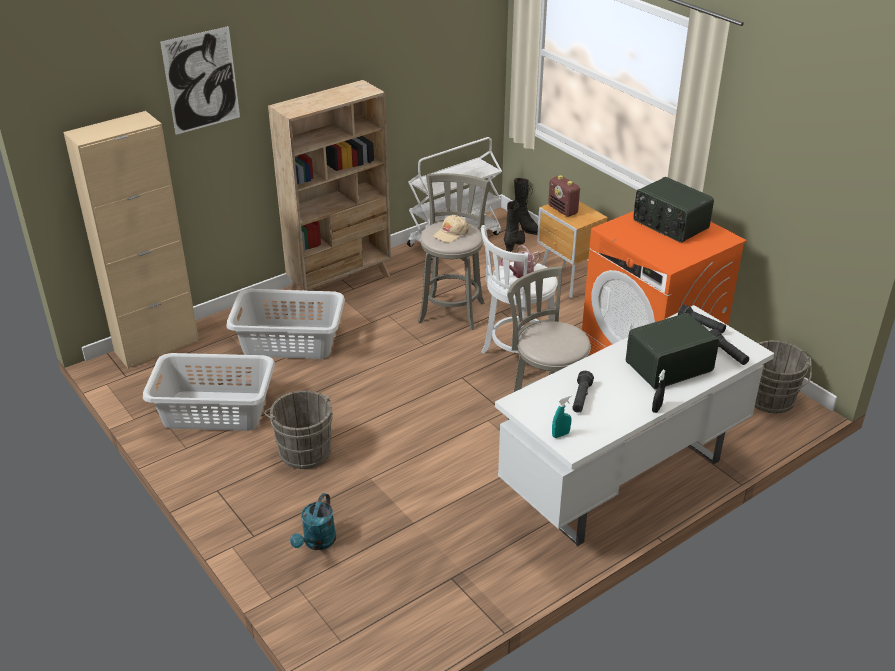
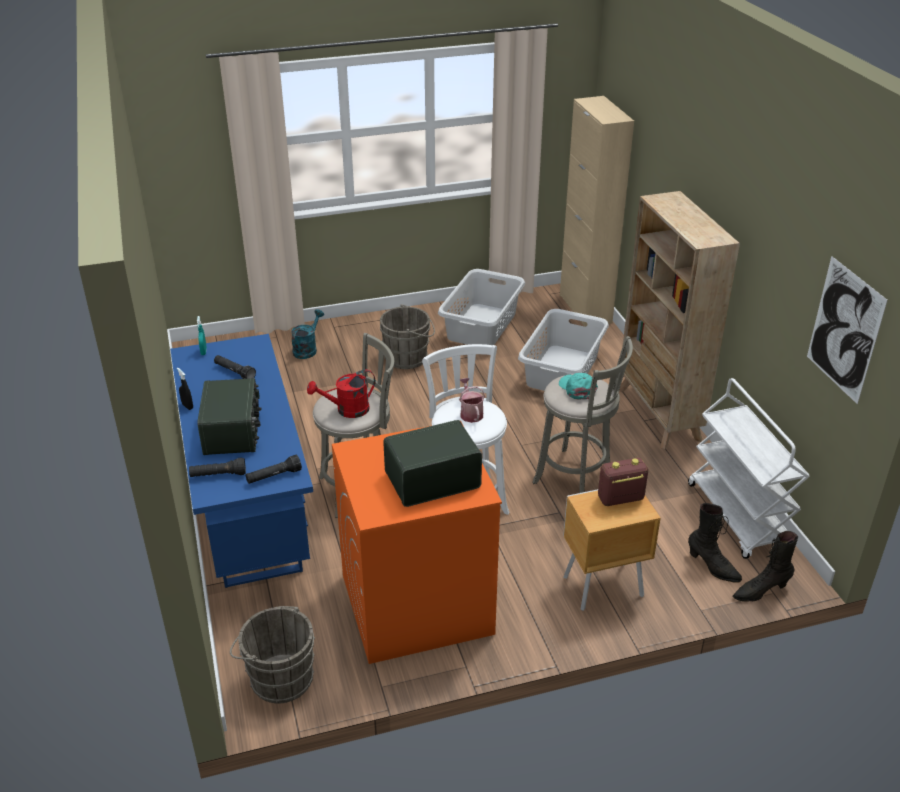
camera: 110 degrees right, 0 degrees up
picture [160,26,240,135] -> picture moved to [807,256,888,404]
turquoise watering can [290,493,336,550] -> turquoise watering can turned 75 degrees clockwise [291,309,324,359]
beige cap [433,215,469,243] -> turquoise cap [559,373,598,400]
white desk [495,305,774,546] -> blue desk [170,334,313,588]
none -> red watering can [307,369,375,418]

